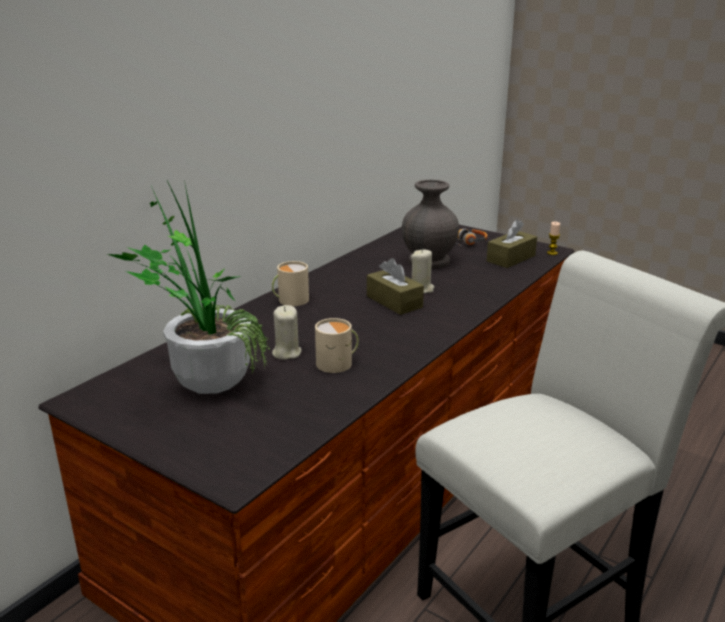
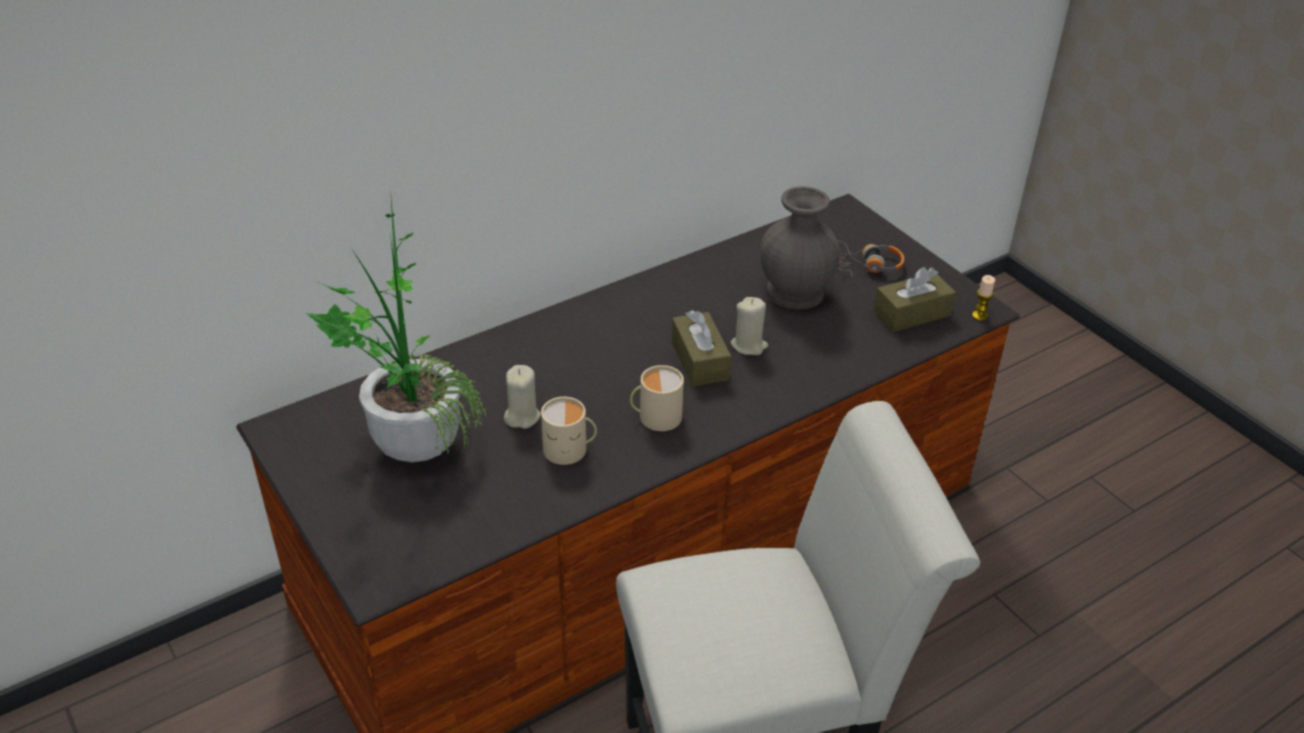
camera: 20 degrees right, 15 degrees up
beige mug [272,261,309,306] -> beige mug moved to [630,365,684,431]

